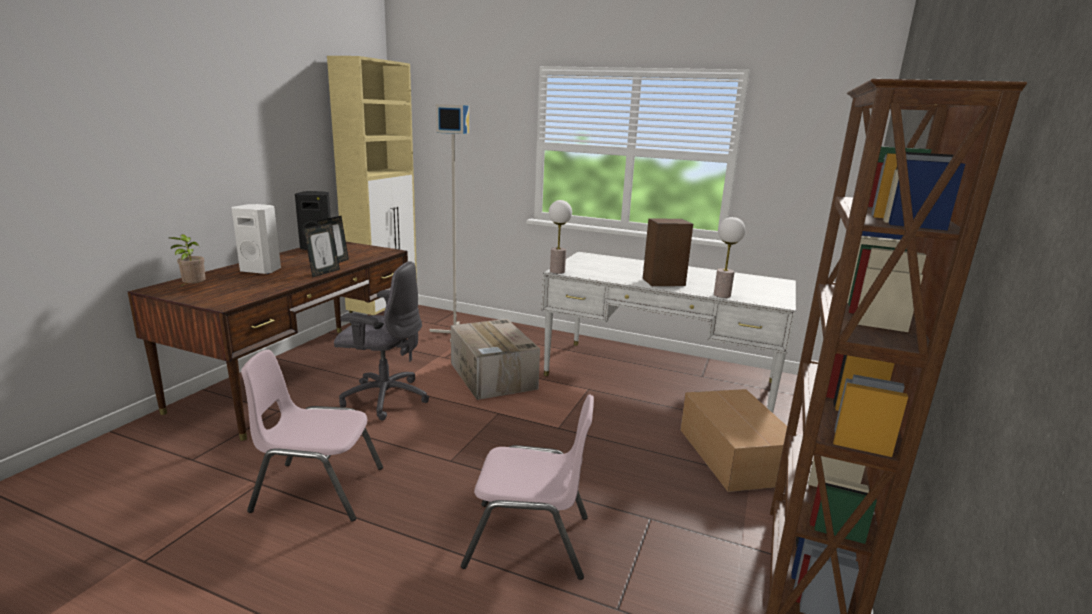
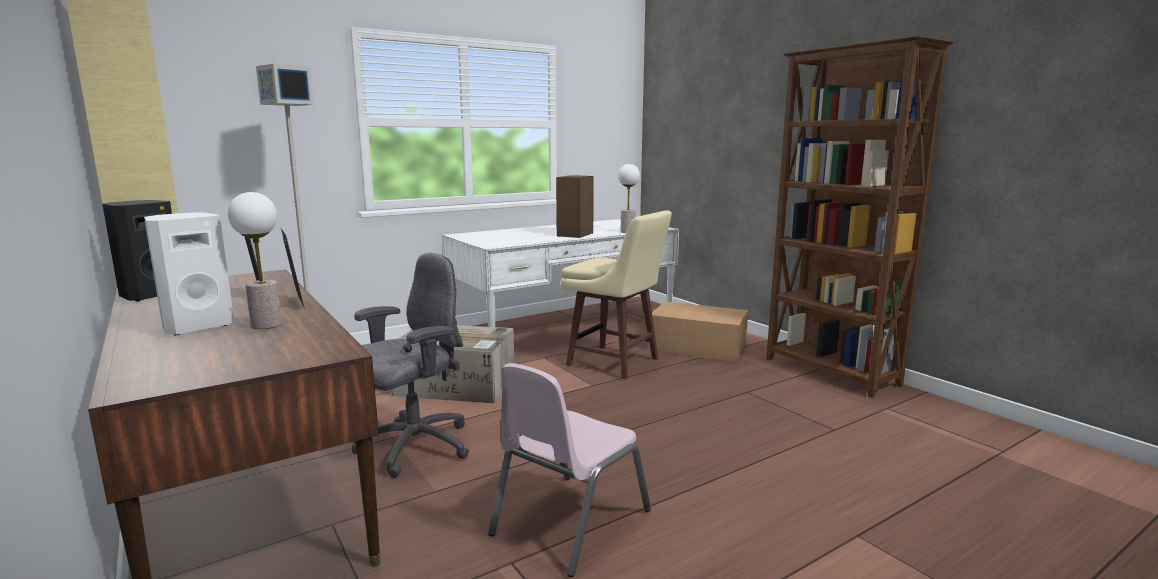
camera: 55 degrees left, 5 degrees down
potted plant [169,234,206,287] -> none
pink chair [461,394,594,580] -> none
table lamp [549,200,572,274] -> table lamp moved to [228,192,282,329]
none -> beige stool [561,210,672,379]

